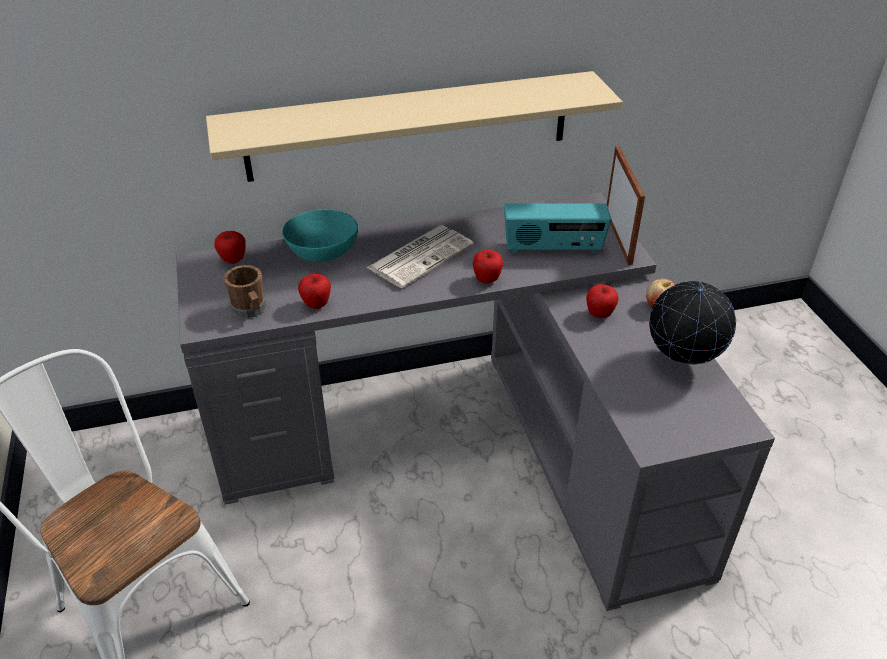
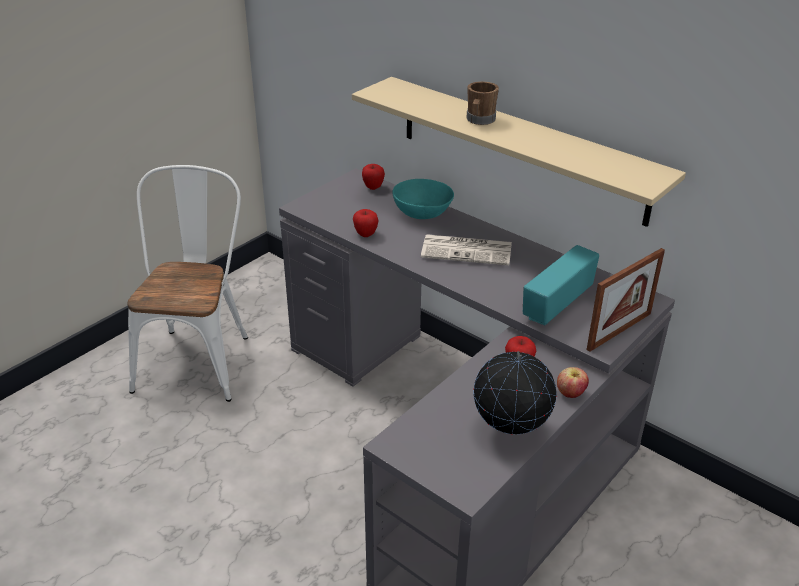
camera: 55 degrees right, 5 degrees down
brown mug [224,265,266,318] -> brown mug moved to [467,81,499,125]
apple [473,250,503,284] -> none
radio [504,204,611,254] -> radio turned 75 degrees clockwise [523,245,599,325]

